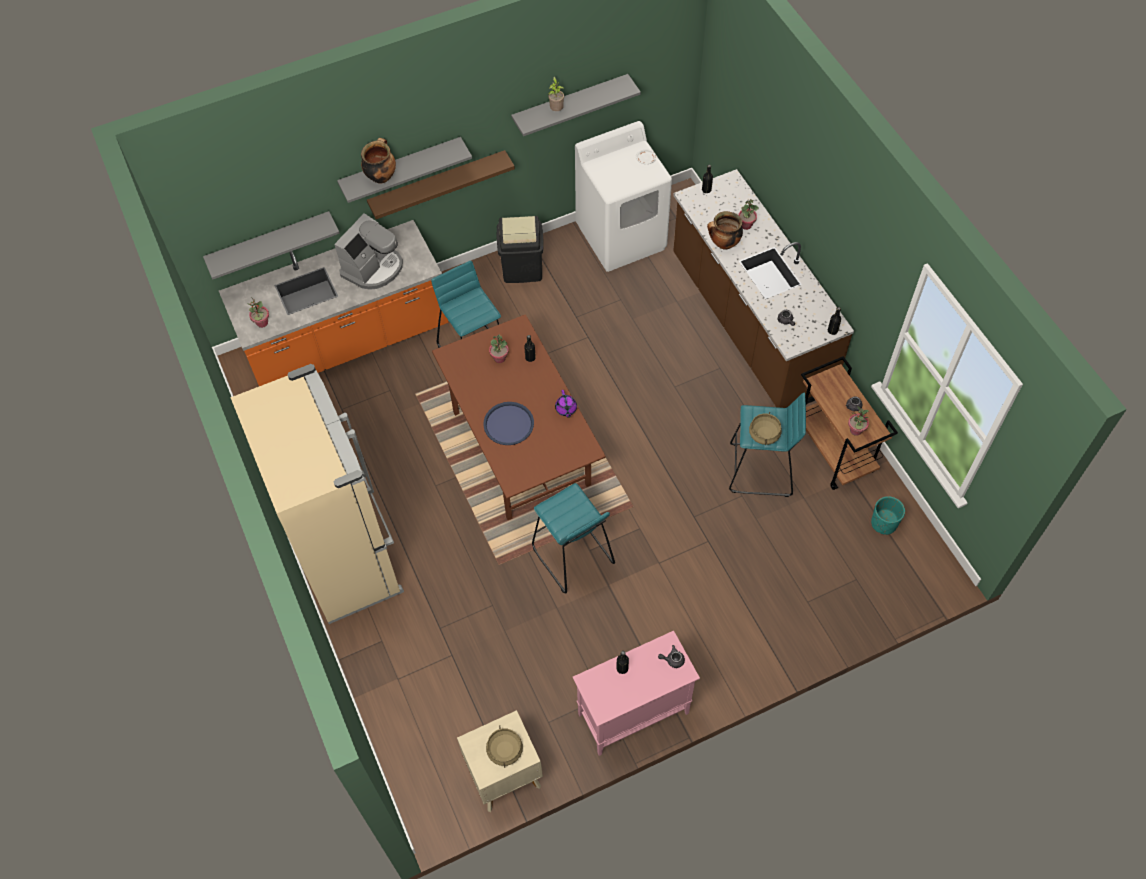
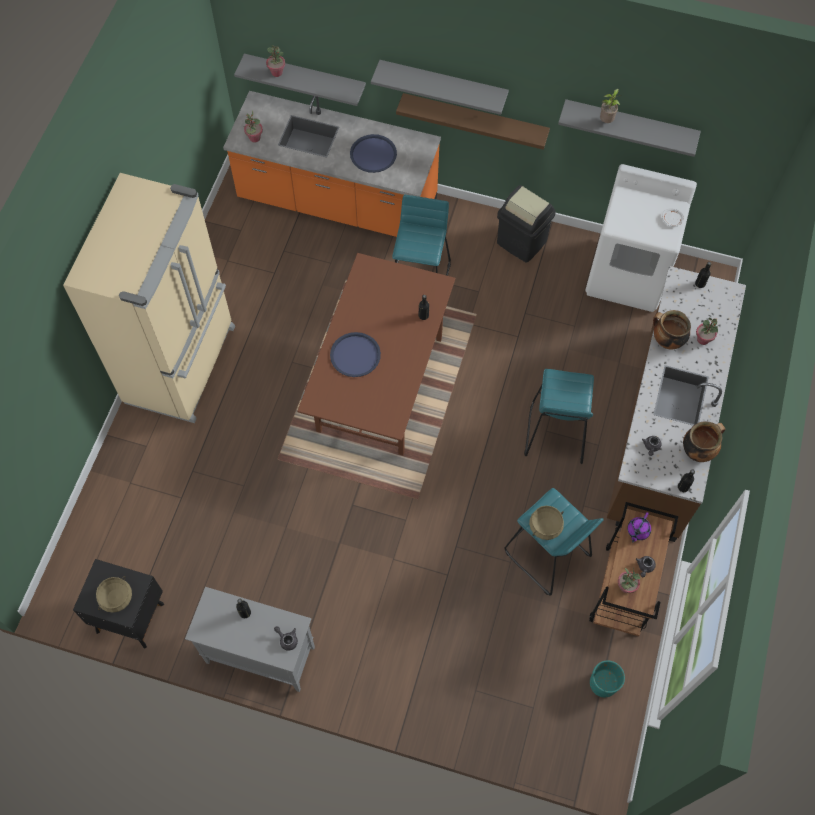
camera: 40 degrees right, 5 degrees up
coffee machine [334,213,403,290] -> blue tray [350,134,397,173]
cooking pot [361,138,396,184] -> cooking pot moved to [683,421,726,462]
beige nightstand [457,710,543,812] -> black nightstand [73,559,164,649]
potted plant [489,334,509,363] -> potted plant moved to [266,45,285,77]
turquoise stool [532,483,615,593] -> turquoise stool moved to [524,369,594,464]
purple teapot [555,390,577,417] -> purple teapot moved to [627,512,651,543]
pink cabinet [573,631,700,756] -> grey cabinet [185,587,315,692]

